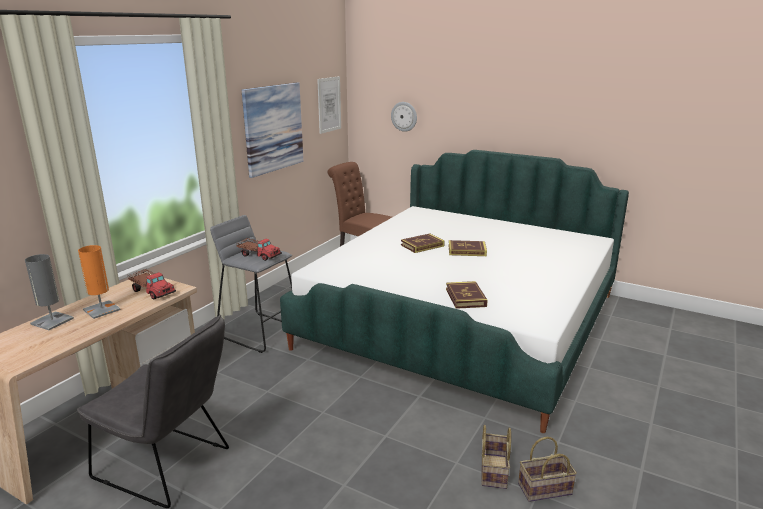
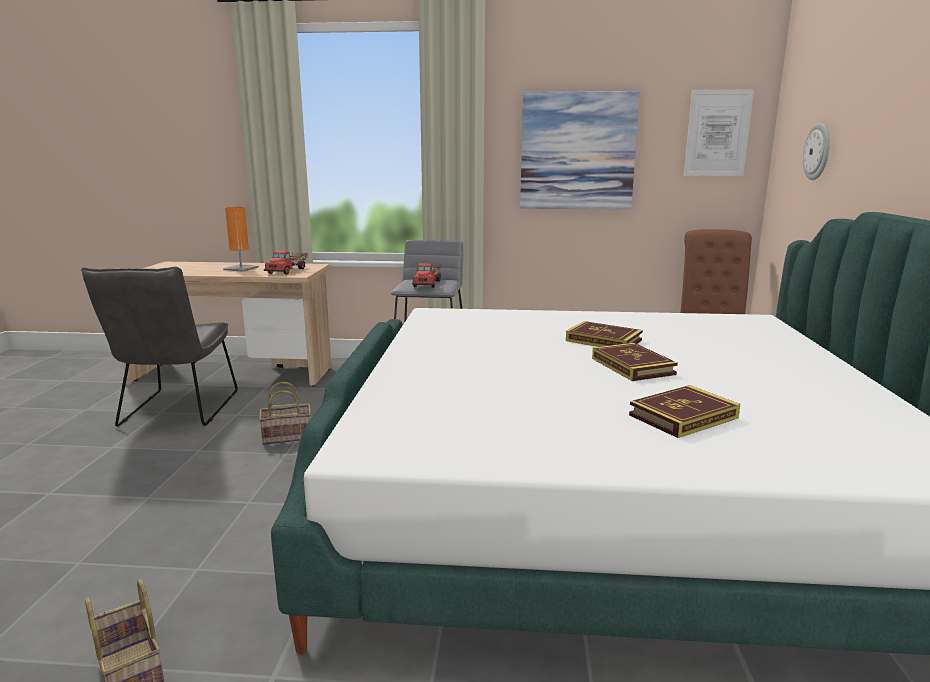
camera: 65 degrees right, 5 degrees down
grey table lamp [25,254,74,330] -> none
book [446,281,488,309] -> book moved to [629,385,740,438]
basket [481,425,511,489] -> basket moved to [259,382,311,445]

